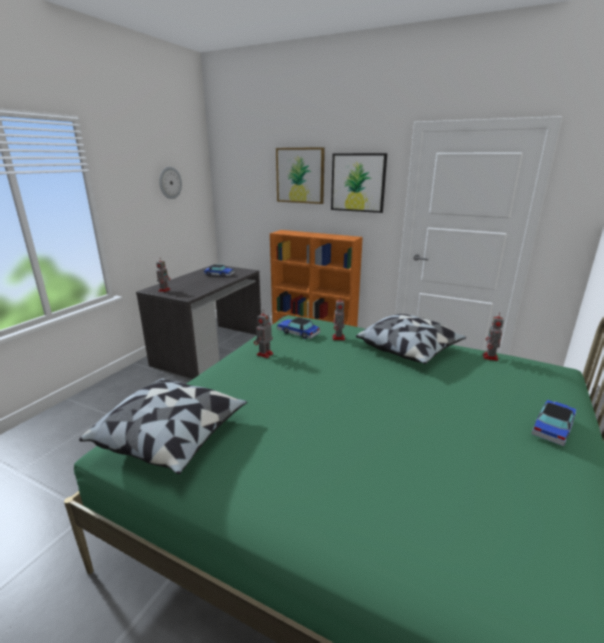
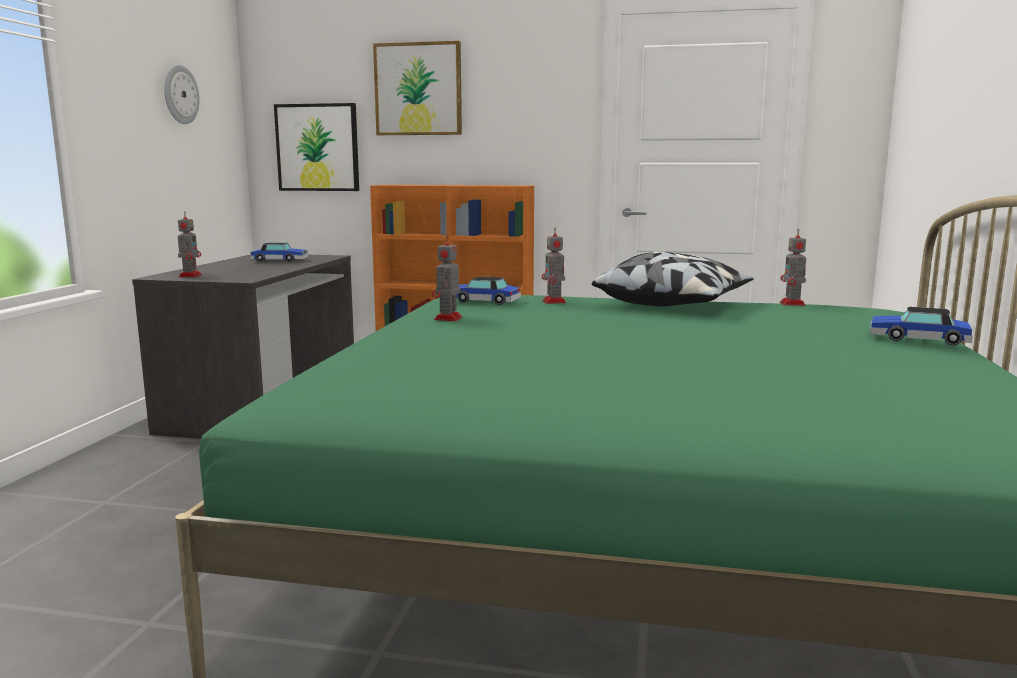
camera: 15 degrees left, 10 degrees down
pillow [79,378,247,474] -> none
picture [331,153,387,213] -> picture moved to [274,103,359,191]
toy car [531,400,576,446] -> toy car turned 90 degrees counterclockwise [870,307,973,346]

